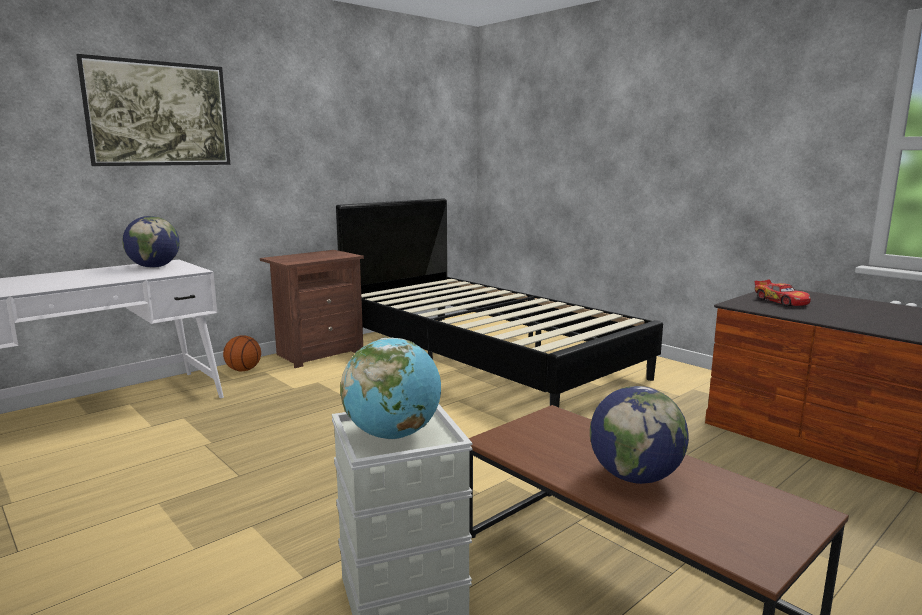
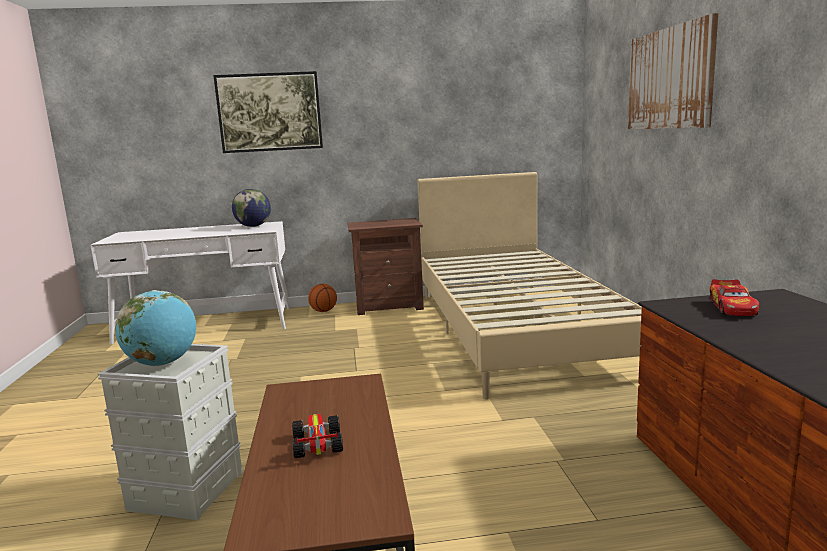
camera: 35 degrees right, 0 degrees up
black bed [336,198,663,407] -> beige bed [417,172,643,400]
globe [590,386,689,484] -> toy car [292,414,343,458]
none -> picture [628,13,718,129]

